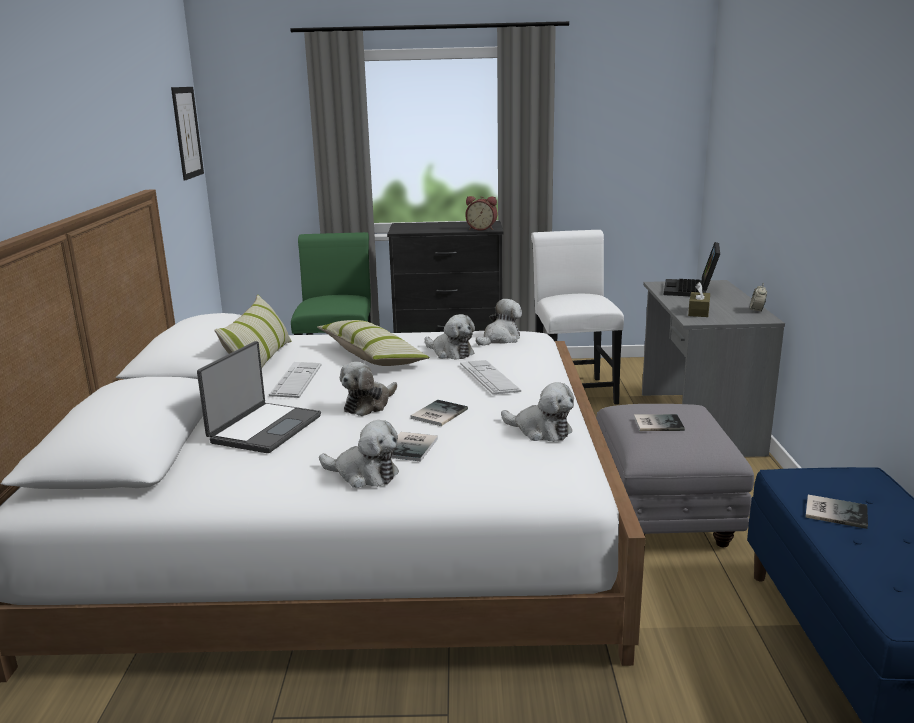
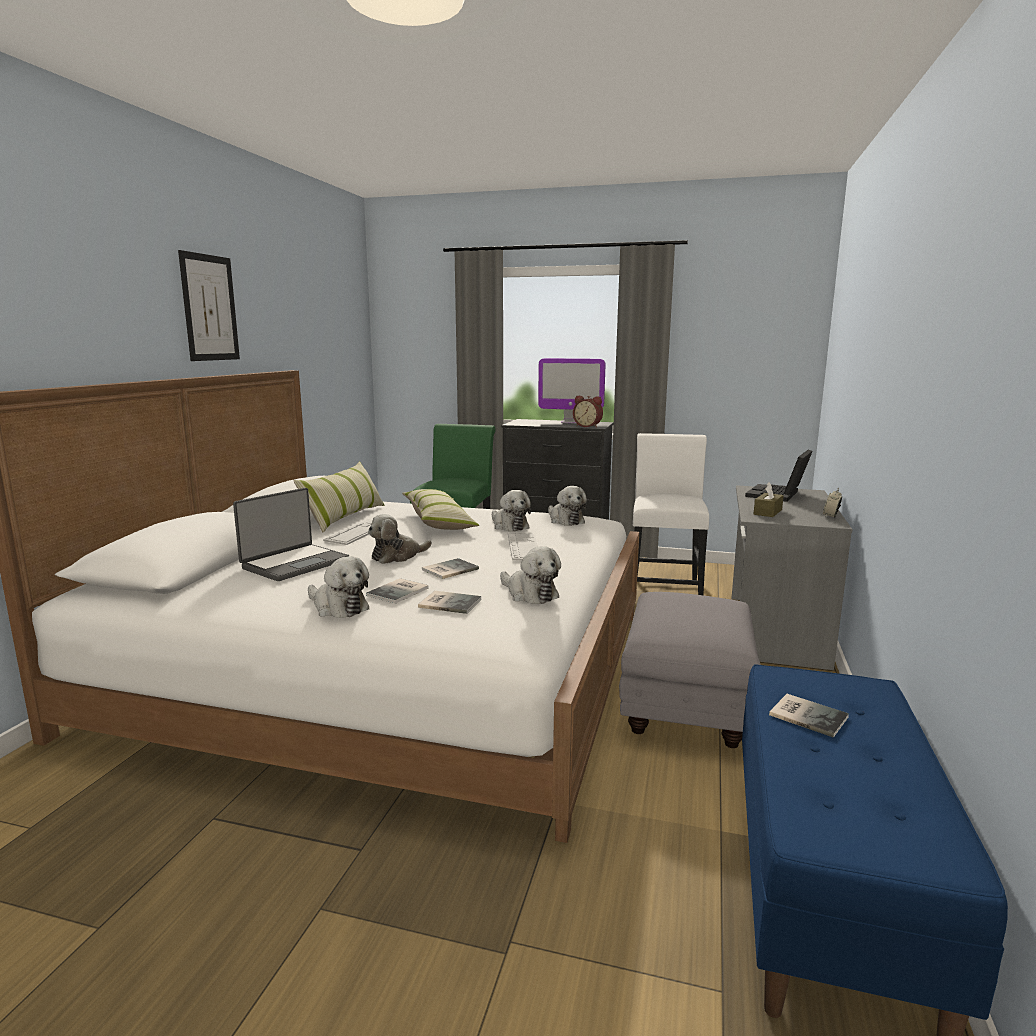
camera: 15 degrees right, 5 degrees down
picture [171,87,204,181] -> picture moved to [178,250,240,361]
plush toy [476,299,522,346] -> plush toy turned 90 degrees clockwise [548,486,587,526]
book [634,414,685,431] -> book moved to [418,591,481,614]
none -> monitor [538,358,605,424]

